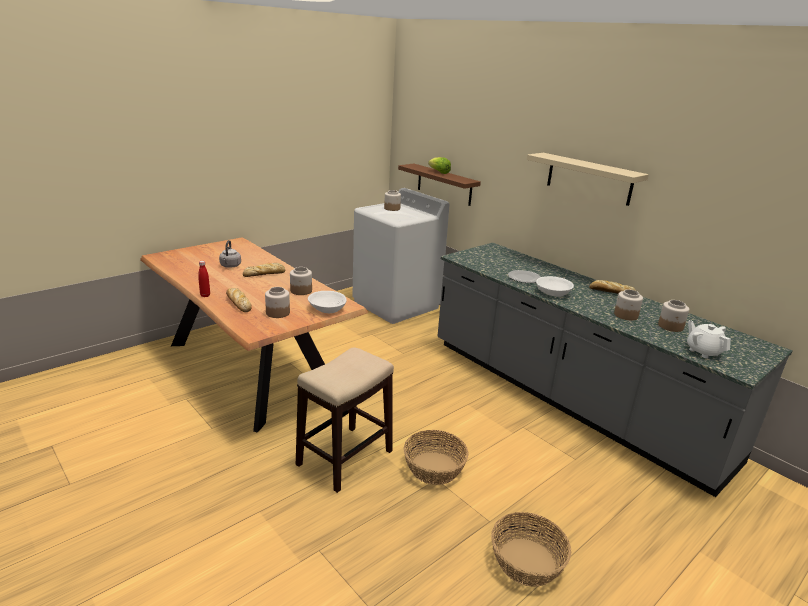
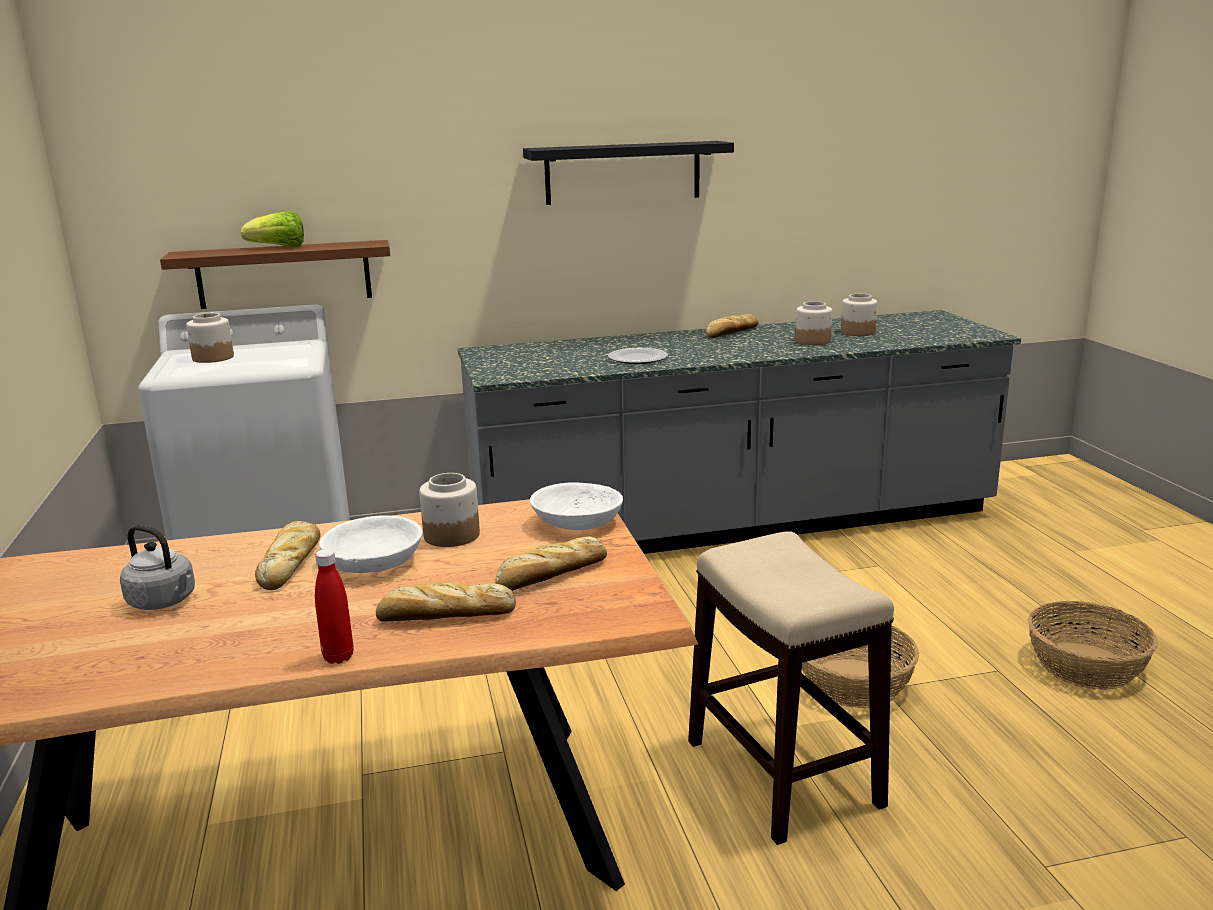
camera: 60 degrees left, 5 degrees down
jar [265,287,290,318] -> bread [495,537,607,591]
beige shelf [527,153,649,206] -> black shelf [523,141,734,205]
white bowl [536,276,574,297] -> white bowl moved to [319,516,422,573]
white teapot [687,320,731,358] -> none

